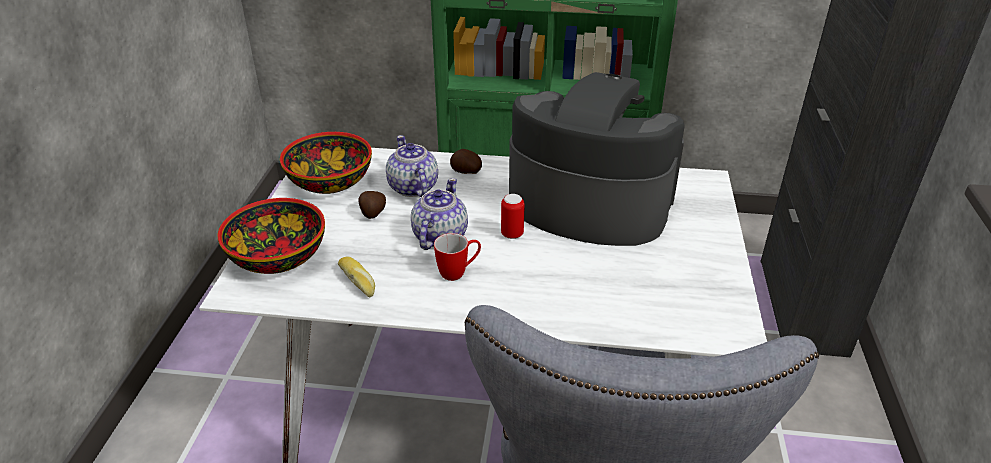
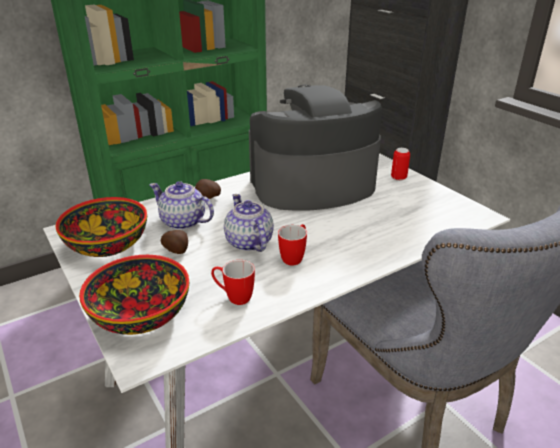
camera: 40 degrees left, 5 degrees down
bread [338,257,375,297] -> mug [211,260,255,305]
can [501,194,525,239] -> can moved to [391,148,410,181]

